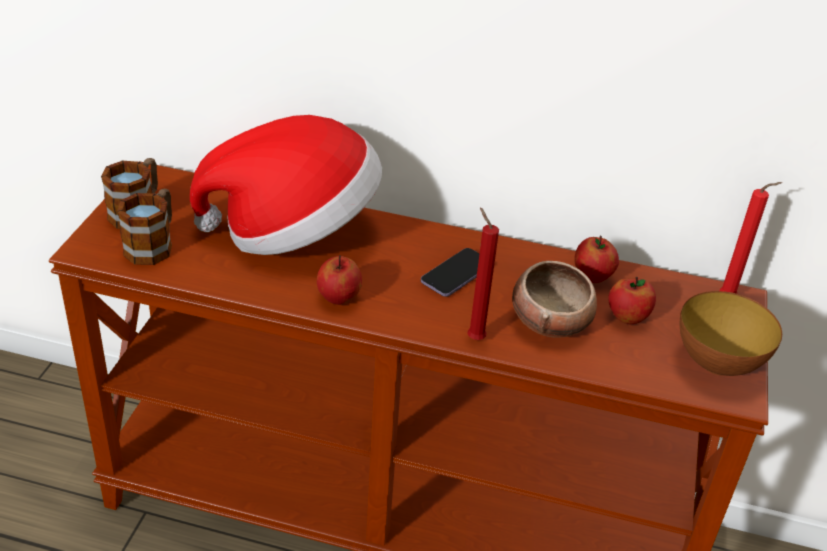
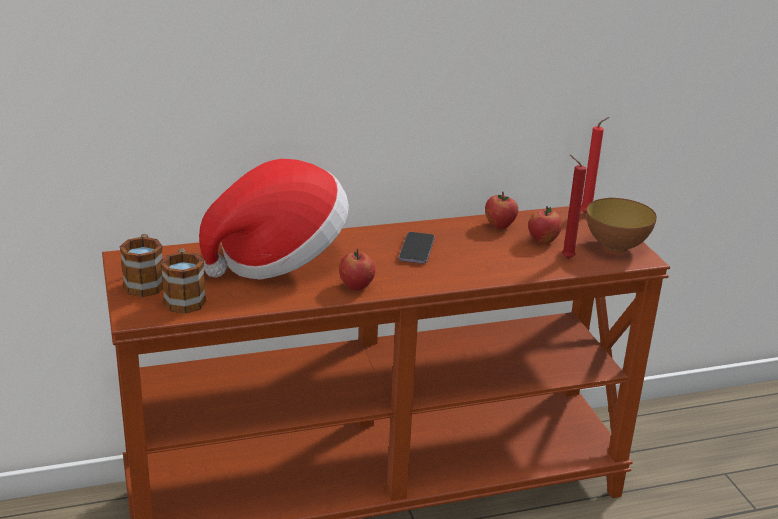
camera: 30 degrees left, 10 degrees down
red candle [468,207,499,340] -> red candle moved to [562,155,586,259]
bowl [512,261,597,338] -> none

